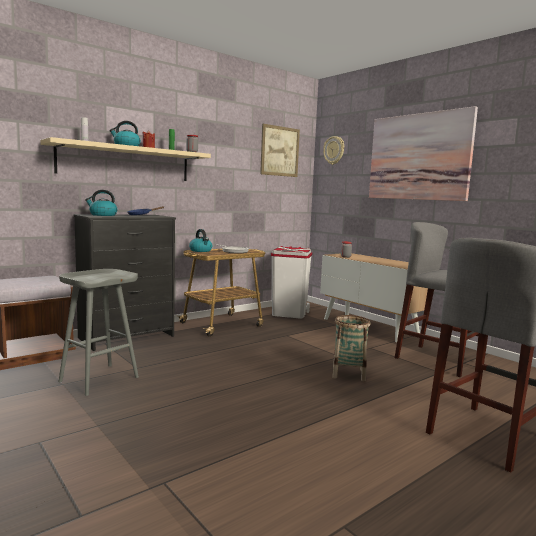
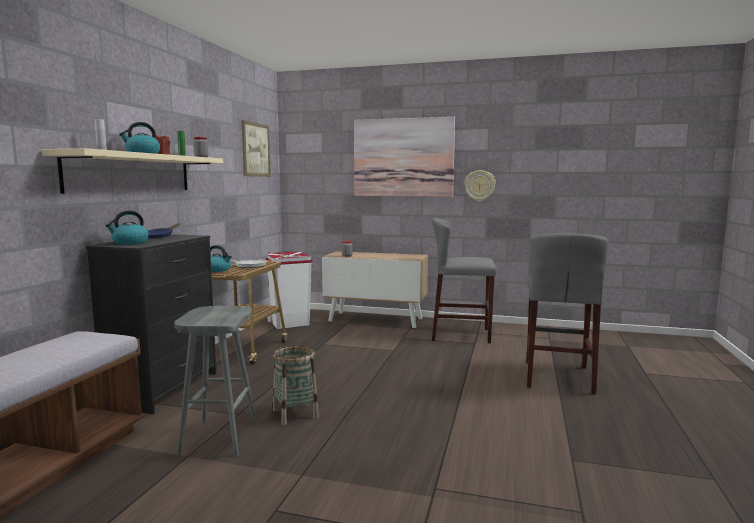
camera: 35 degrees left, 0 degrees up
wall clock [323,136,344,165] -> wall clock moved to [464,170,496,202]
basket [332,315,370,381] -> basket moved to [273,345,319,425]

